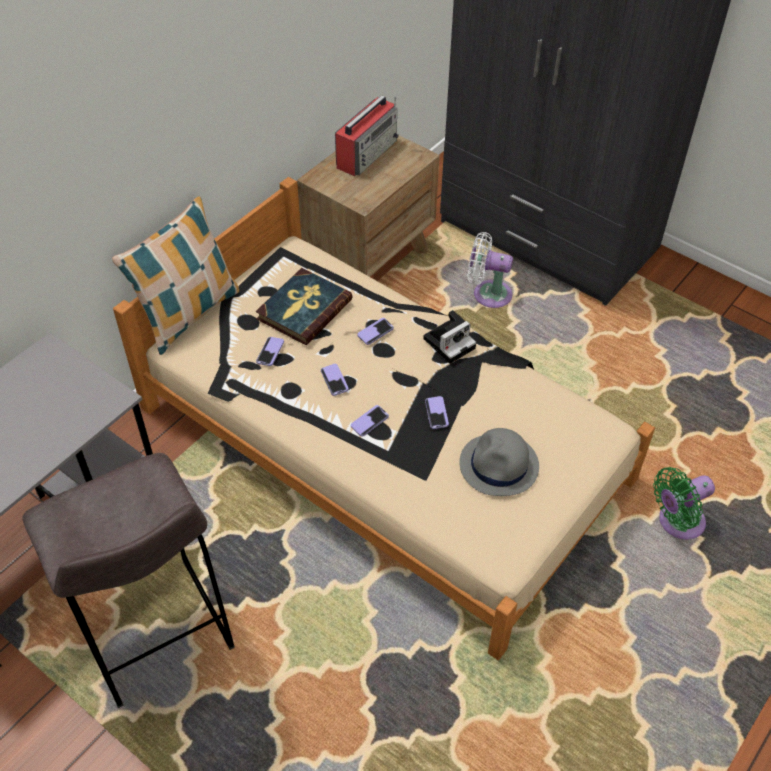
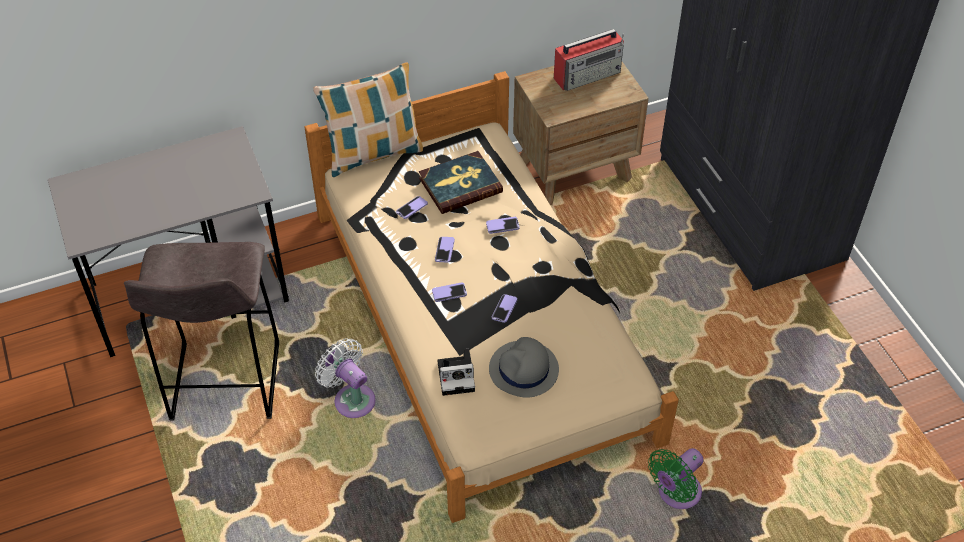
camera: 30 degrees right, 0 degrees up
camera [423,310,476,364] -> camera moved to [438,349,475,396]
white fan [468,232,513,308] -> white fan moved to [315,339,376,418]
green fan [653,467,715,540] -> green fan turned 45 degrees counterclockwise [648,448,704,509]

